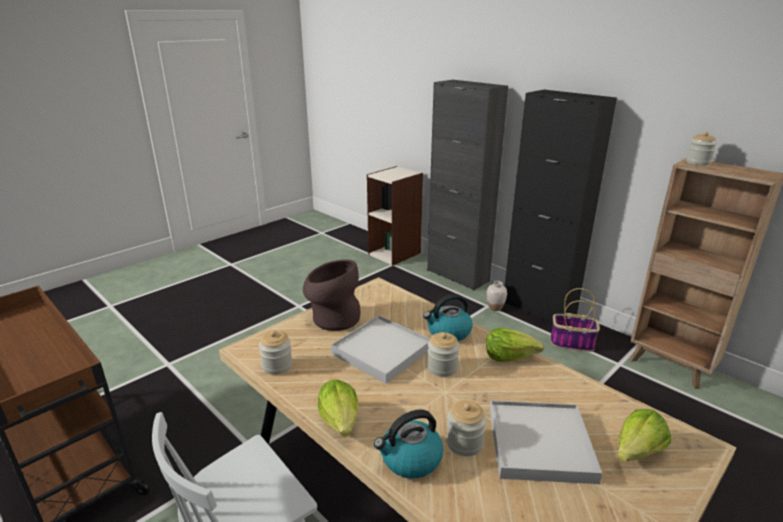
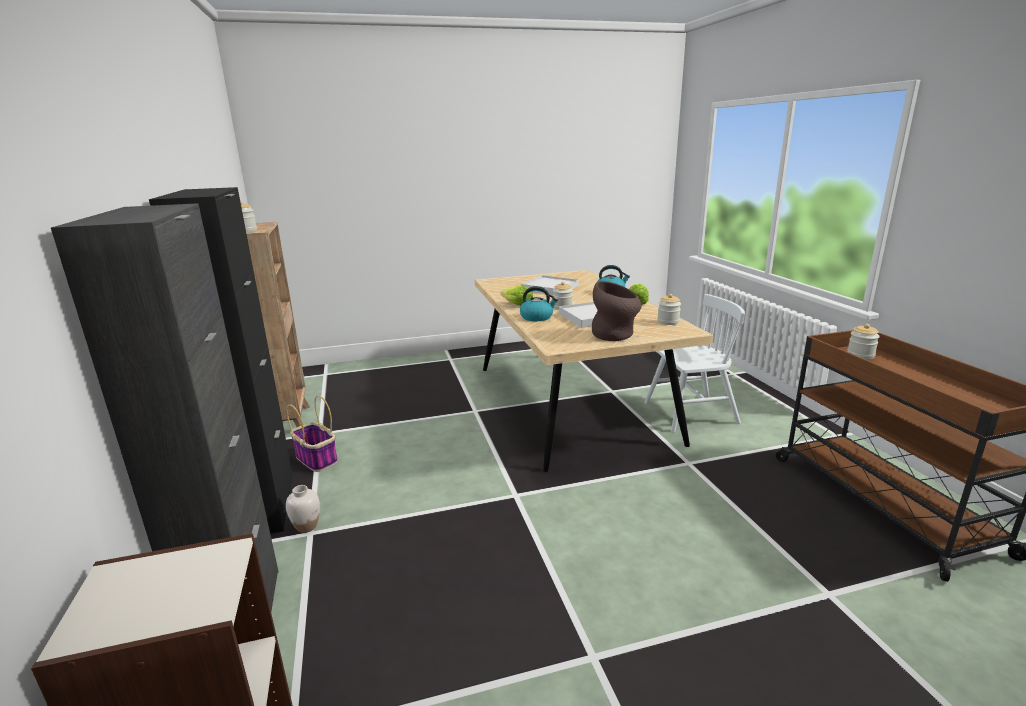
camera: 150 degrees left, 5 degrees down
jar [446,401,486,456] -> jar moved to [847,324,880,360]
lettuce [617,409,671,461] -> none

